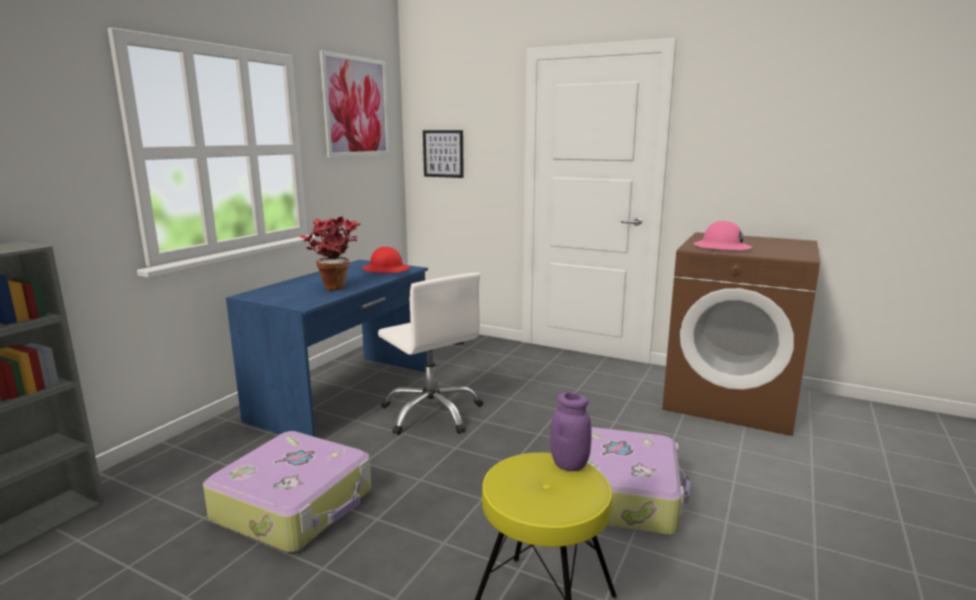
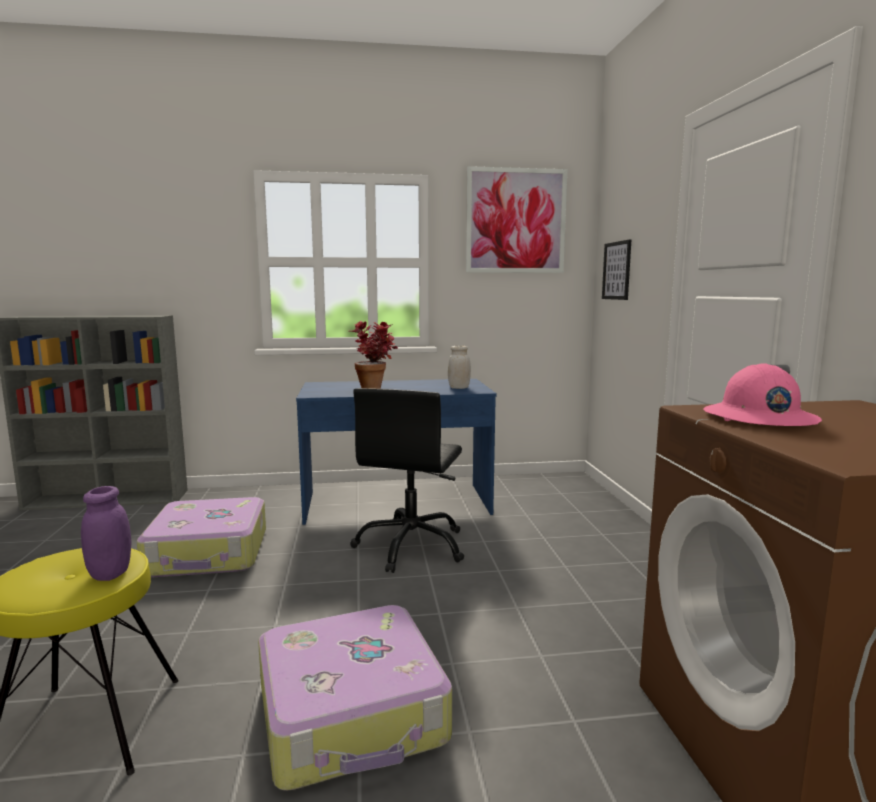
camera: 55 degrees right, 5 degrees down
red hard hat [363,247,410,273] -> white jar [448,346,471,389]
white office chair [378,272,483,435] -> black office chair [350,388,464,573]

